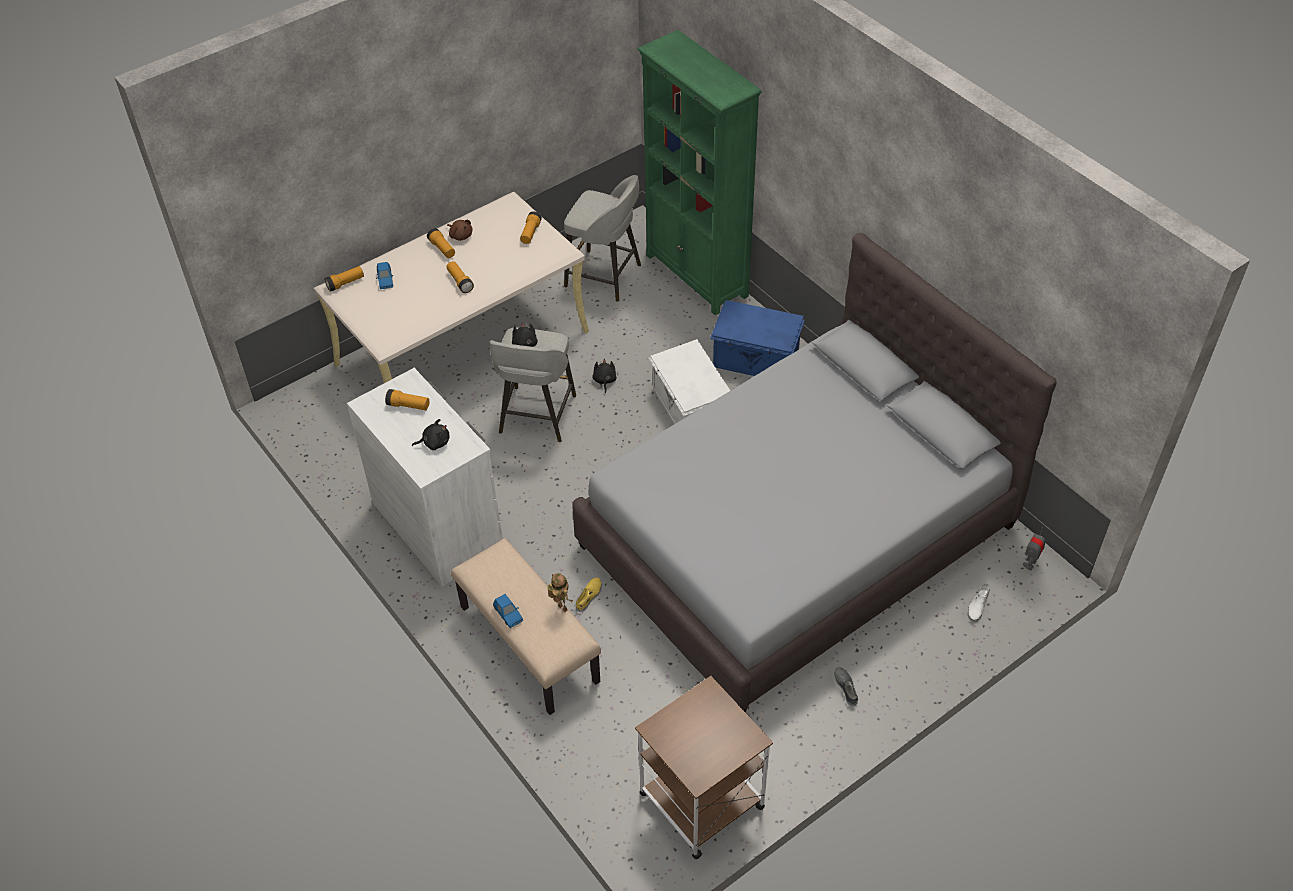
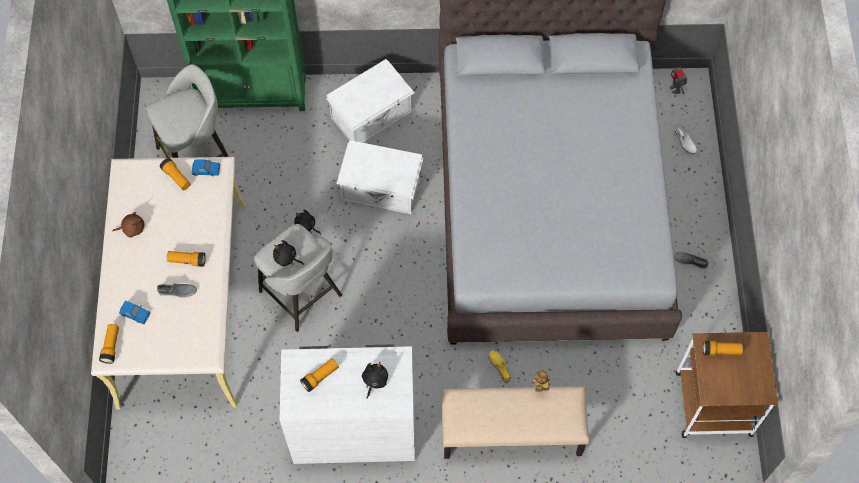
camera: 55 degrees left, 15 degrees up
flashlight [427,228,455,258] -> flashlight moved to [703,341,743,356]
blue toy car [493,594,523,628] -> blue toy car moved to [192,159,220,176]
blue storage box [710,300,805,376] -> white storage box [326,59,414,143]
none -> grey shoe [157,283,197,298]

